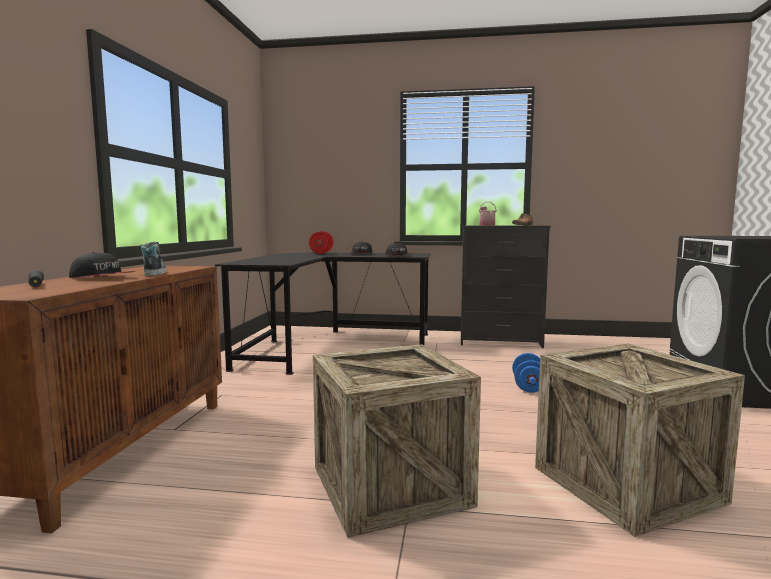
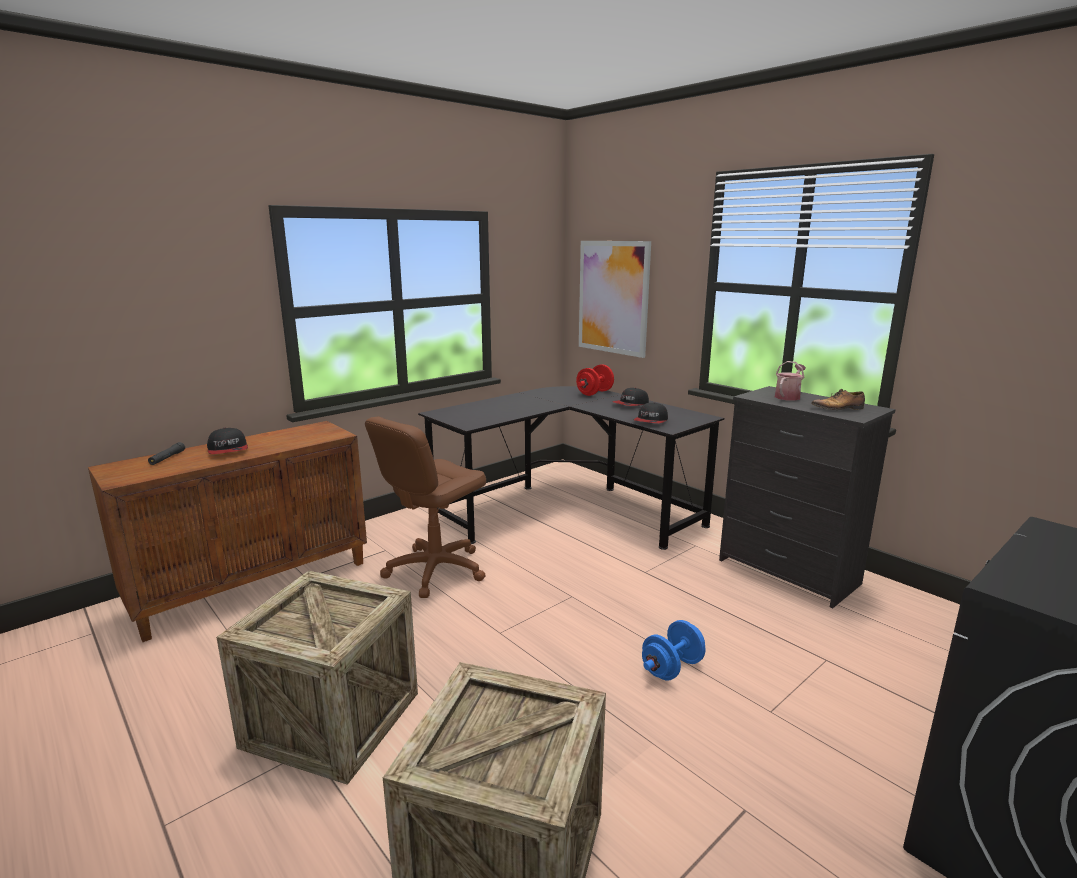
camera: 40 degrees right, 10 degrees up
shoe [141,242,167,276] -> none
none -> brown office chair [365,416,486,598]
none -> picture [579,241,651,358]

